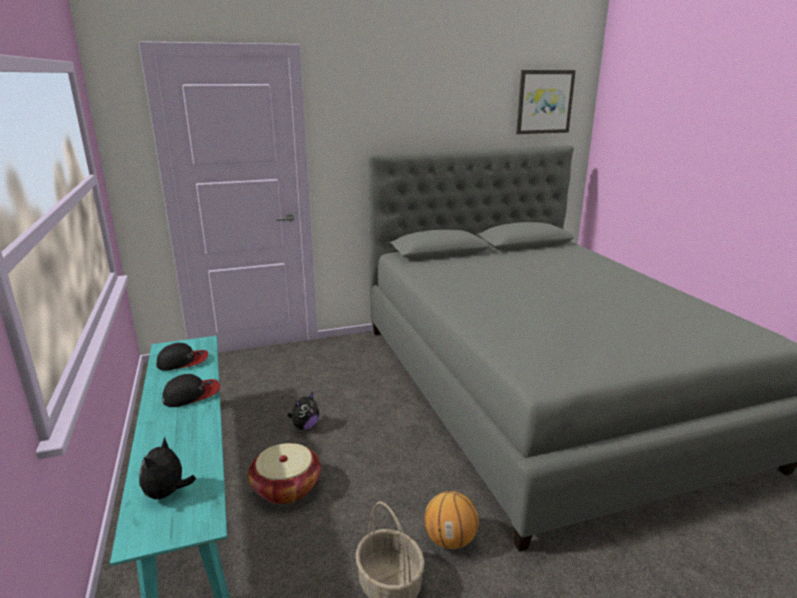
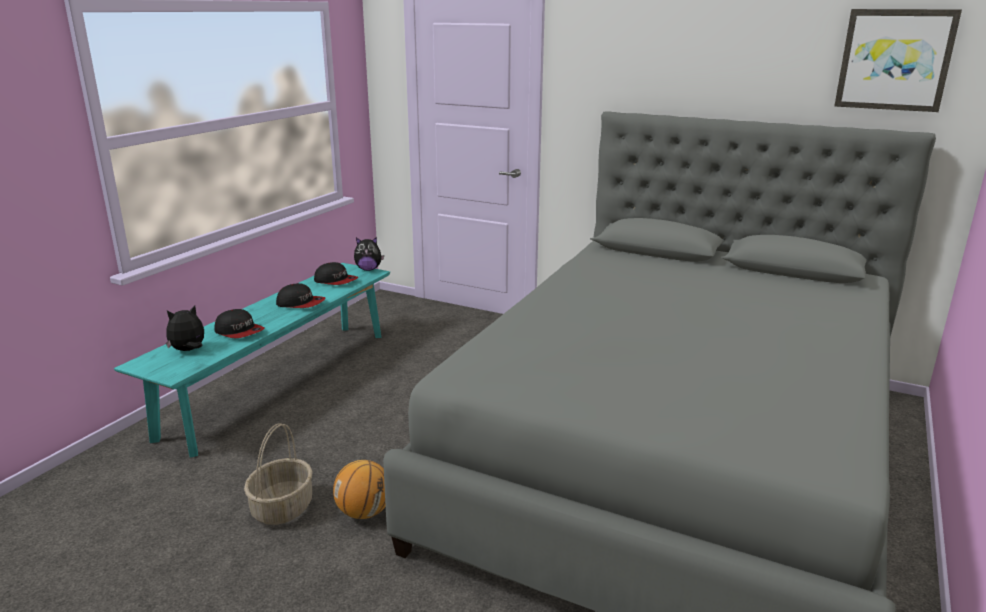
camera: 45 degrees right, 0 degrees up
basket [248,443,321,504] -> none
plush toy [288,392,319,430] -> plush toy moved to [354,237,384,271]
none -> cap [214,309,264,338]

